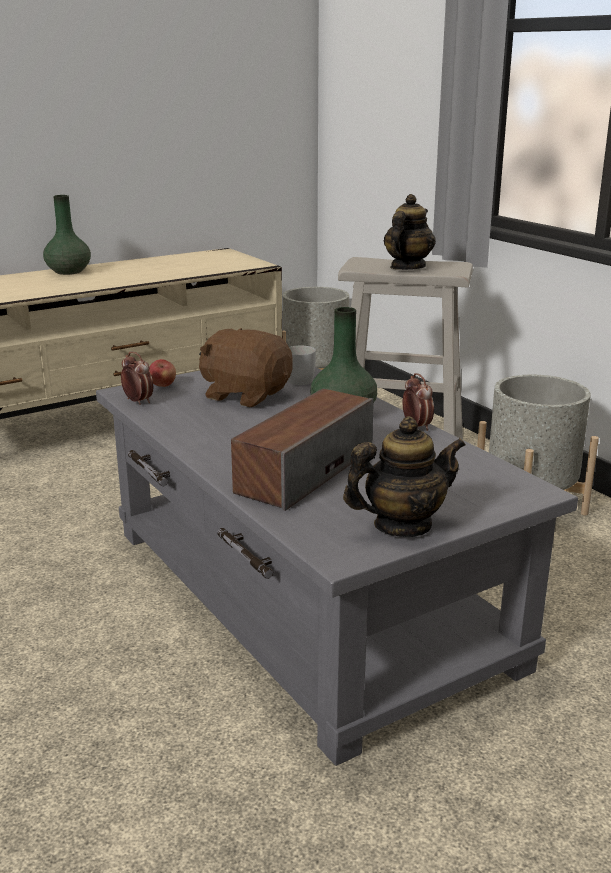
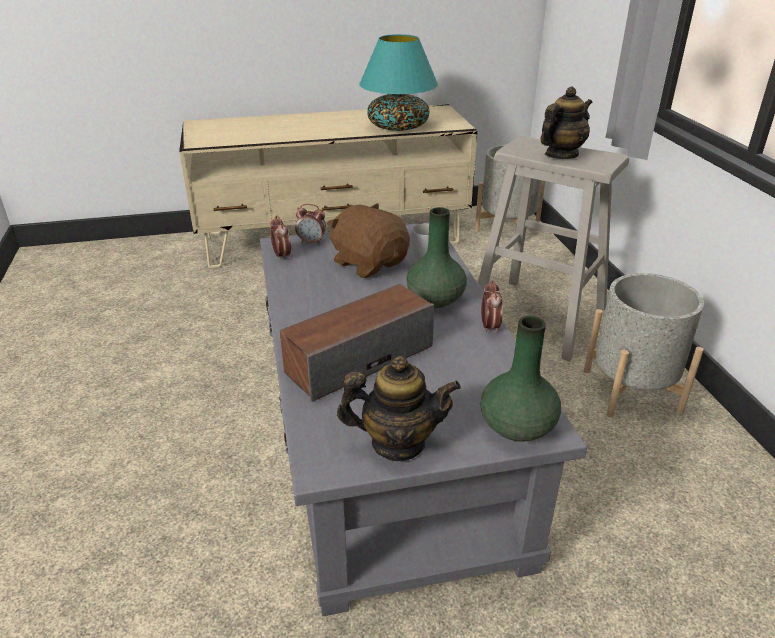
camera: 20 degrees right, 10 degrees up
green vase [43,195,91,275] -> green vase moved to [481,316,561,442]
apple [149,359,176,387] -> alarm clock [295,204,326,245]
none -> turquoise table lamp [359,34,438,131]

